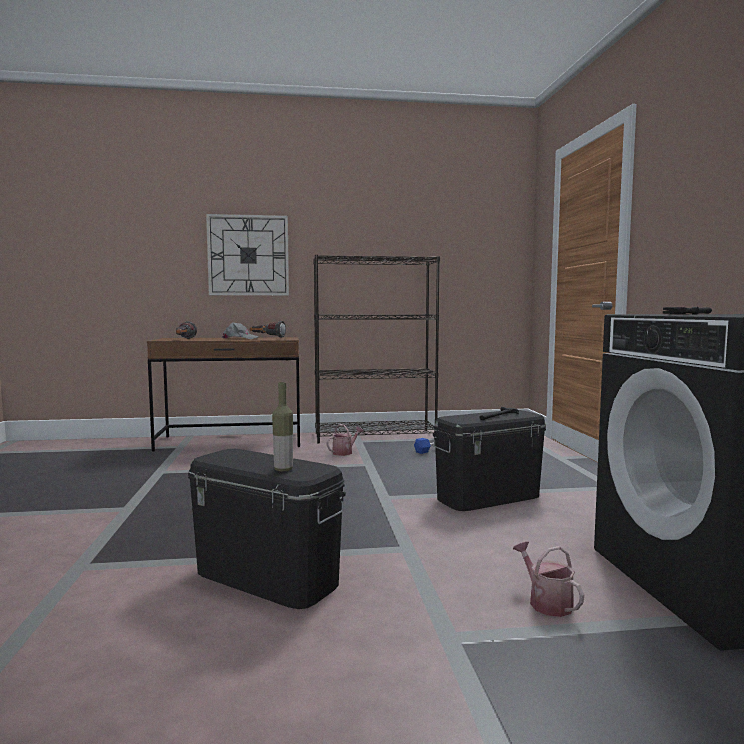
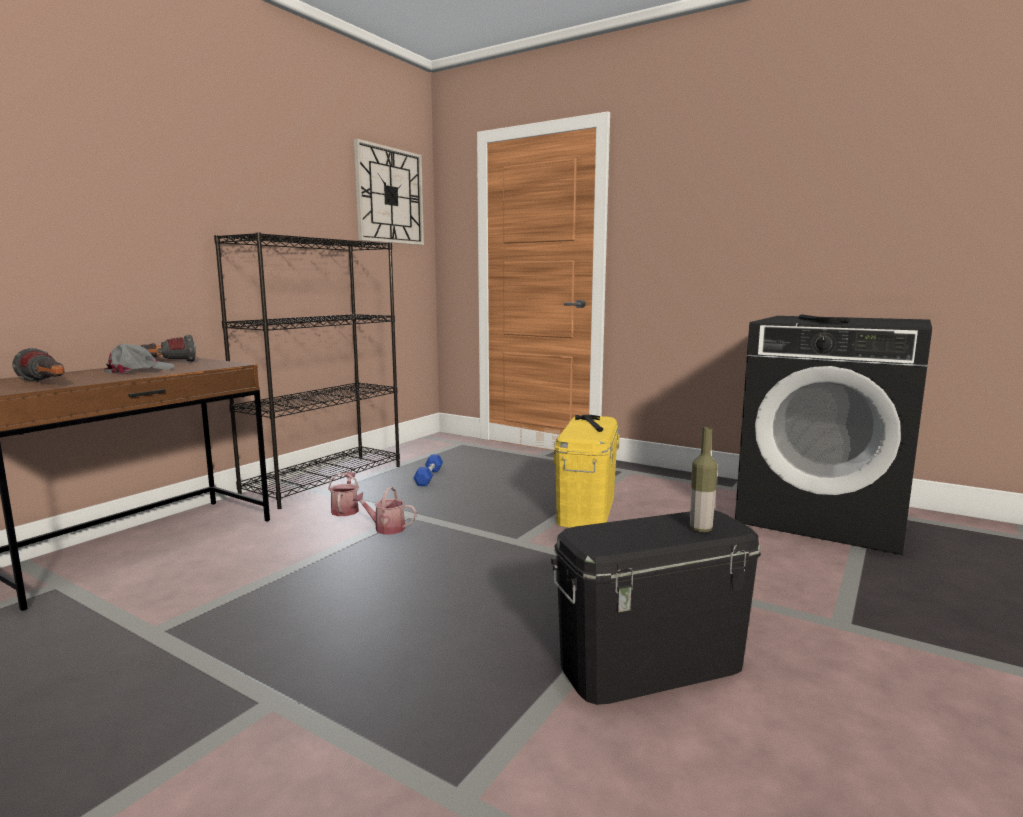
camera: 50 degrees left, 5 degrees up
wall clock [206,214,289,296] -> wall clock moved to [354,138,424,245]
black storage box [432,410,546,511] -> yellow storage box [554,415,620,528]
watering can [513,542,584,617] -> watering can moved to [353,487,417,535]

